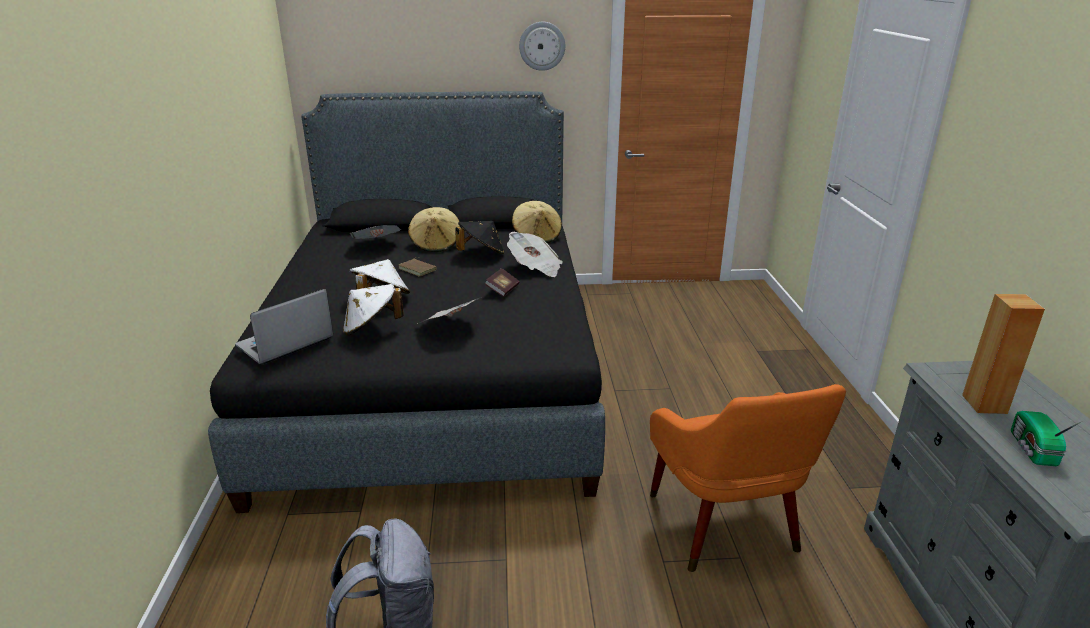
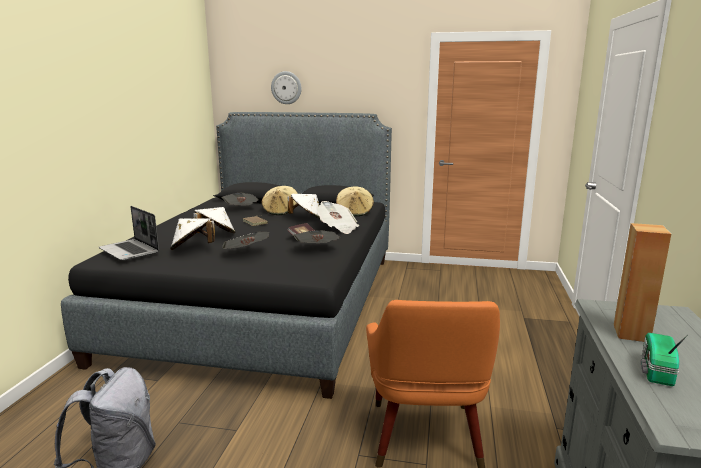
camera: 15 degrees right, 10 degrees down
laptop [235,289,333,364] -> laptop turned 105 degrees counterclockwise [99,206,159,261]
black hat [455,221,504,254] -> white hat [288,194,320,219]
wall clock [519,22,565,71] -> wall clock moved to [271,71,302,104]
none -> newspaper [292,230,340,243]

